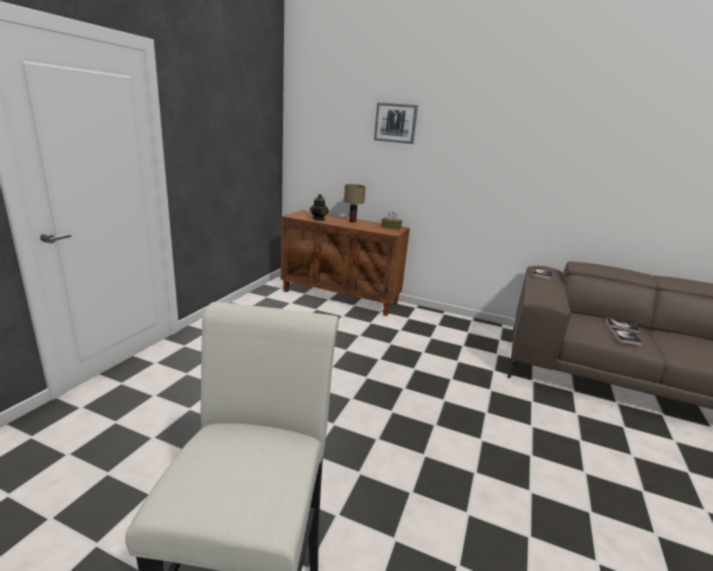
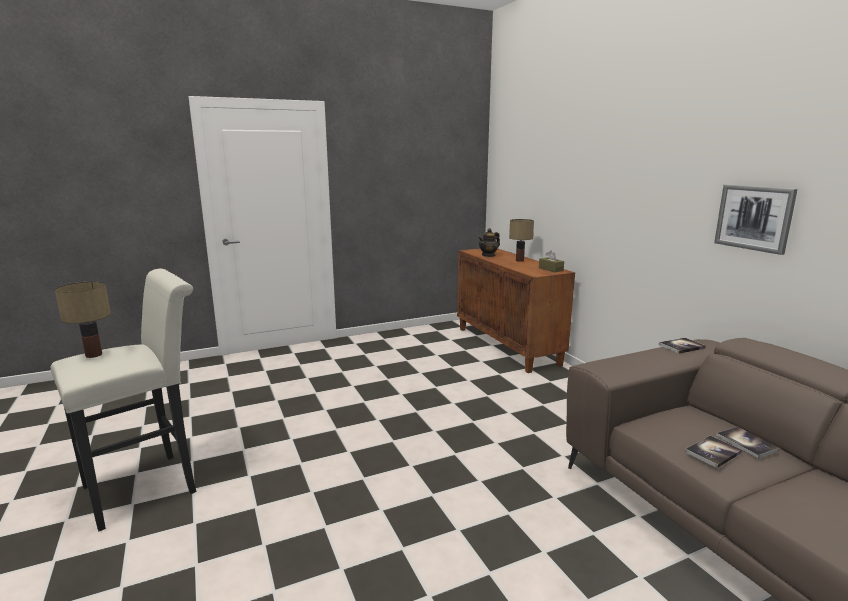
camera: 45 degrees right, 5 degrees down
picture [374,102,418,144] -> picture moved to [714,185,797,255]
none -> table lamp [55,281,111,358]

